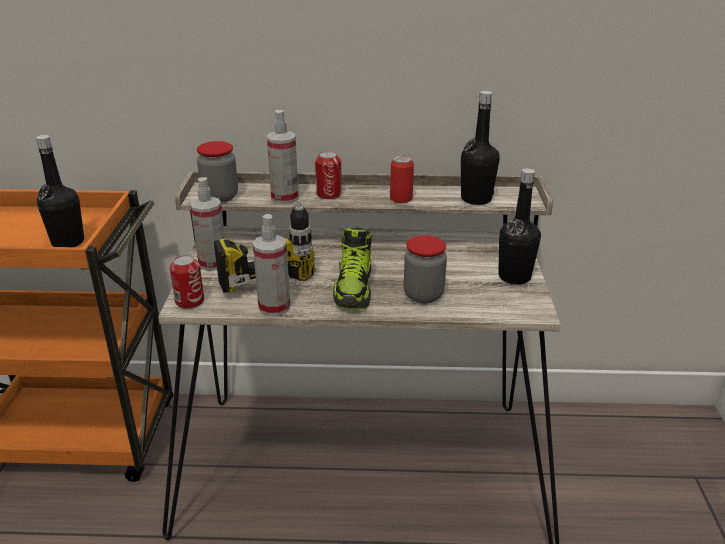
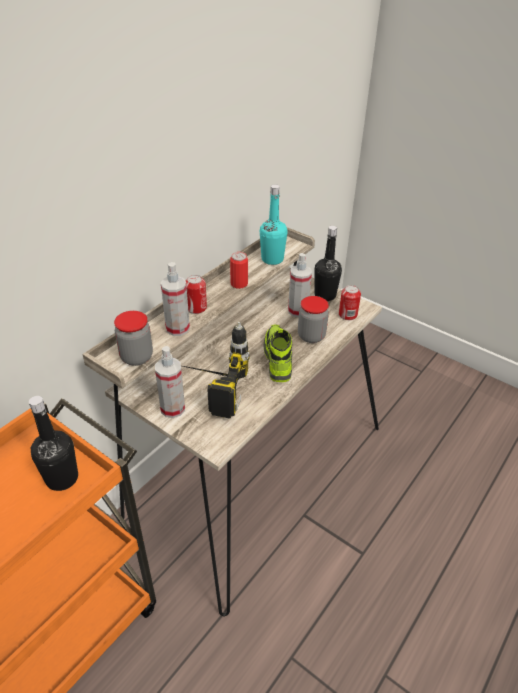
camera: 55 degrees left, 10 degrees up
can [170,255,204,309] -> can moved to [339,285,361,320]
spray bottle [253,214,290,316] -> spray bottle moved to [288,253,312,317]
shoe [333,227,372,309] -> shoe turned 135 degrees counterclockwise [264,324,292,382]
black bottle [461,91,500,205] -> turquoise bottle [260,184,288,265]

